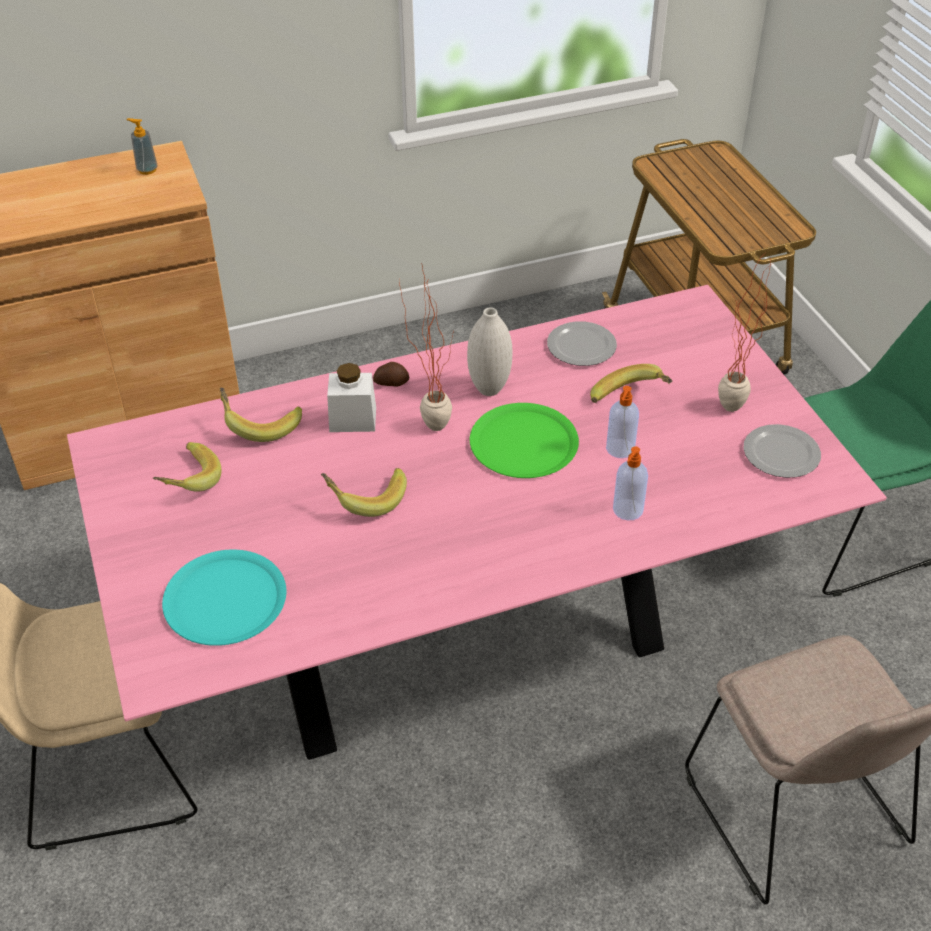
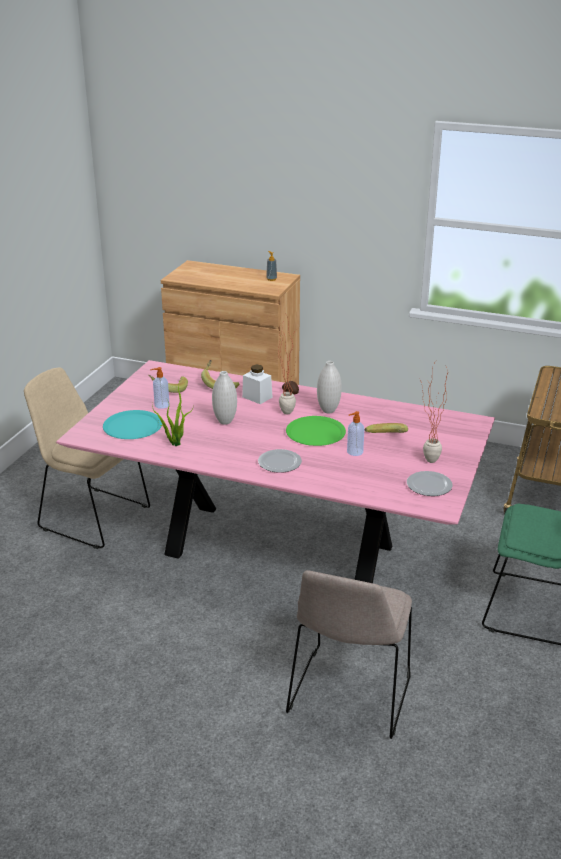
camera: 40 degrees right, 15 degrees down
banana [321,468,407,517] -> white vase [212,371,237,425]
plate [547,321,617,366] -> plate moved to [258,449,302,473]
soap dispenser [613,446,648,521] -> soap dispenser moved to [151,367,170,409]
none -> potted plant [152,385,194,446]

